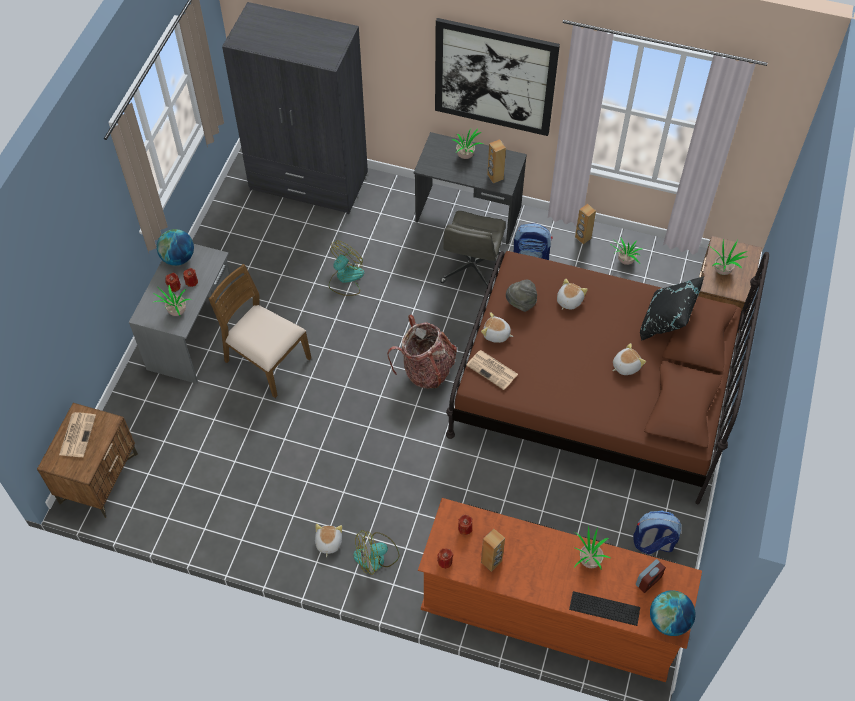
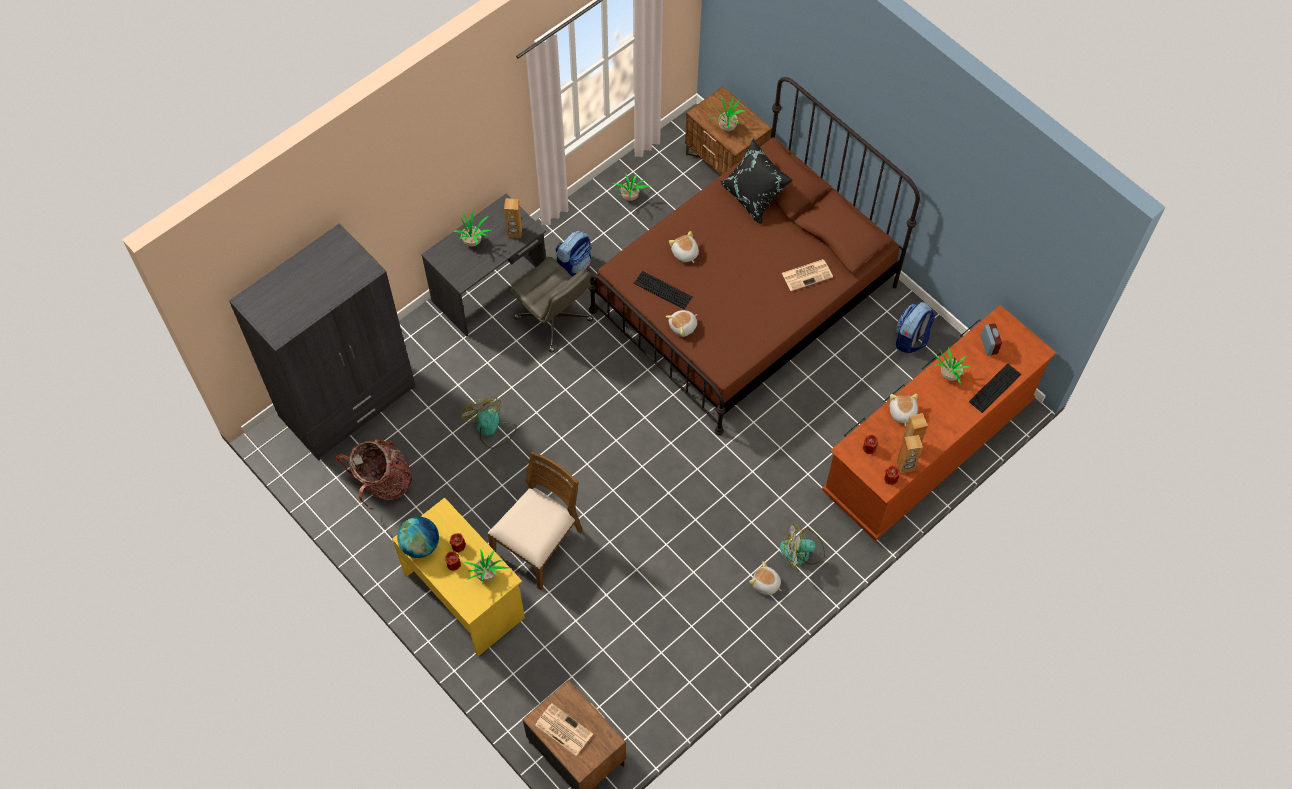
camera: 60 degrees left, 5 degrees up
grey desk [129,244,232,384] -> yellow desk [392,497,525,657]
brown chair [209,264,311,398] -> brown chair turned 150 degrees clockwise [488,451,583,590]
fan [353,530,400,575] -> fan turned 75 degrees clockwise [780,523,825,568]
backpack [387,315,457,389] -> backpack moved to [336,439,412,510]
picture [435,18,560,136] -> none
newspaper [466,350,518,390] -> newspaper moved to [782,259,833,291]
grey hat [506,280,537,312] -> keyboard [634,271,693,309]
brown speaker [575,204,596,244] -> brown speaker moved to [897,435,923,473]
plush toy [613,343,646,375] -> plush toy moved to [890,393,918,427]
globe [650,590,696,636] -> none

